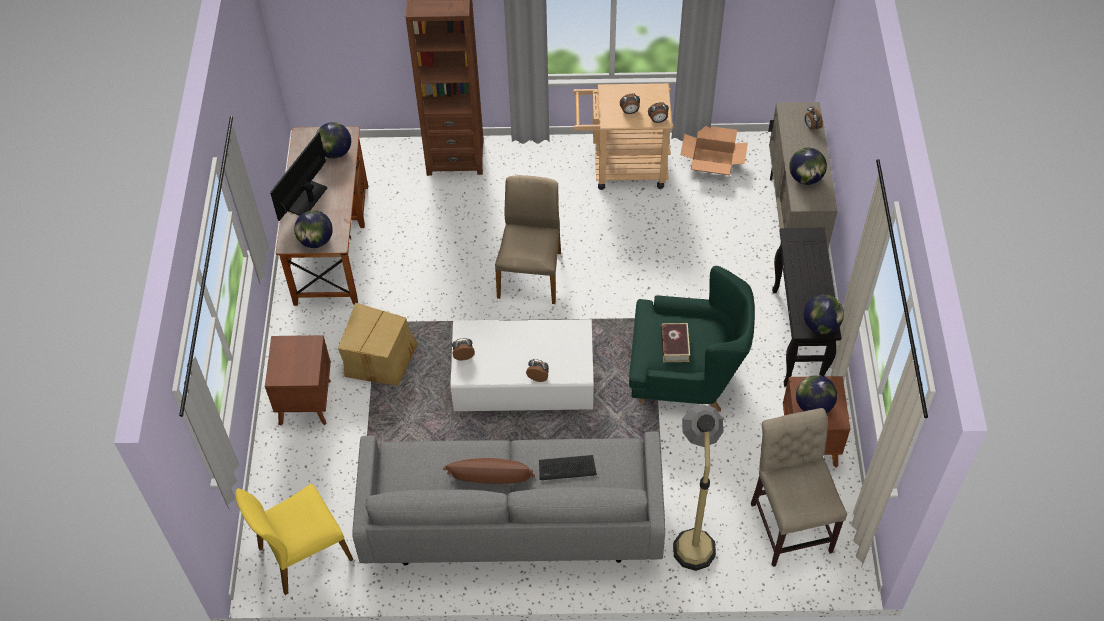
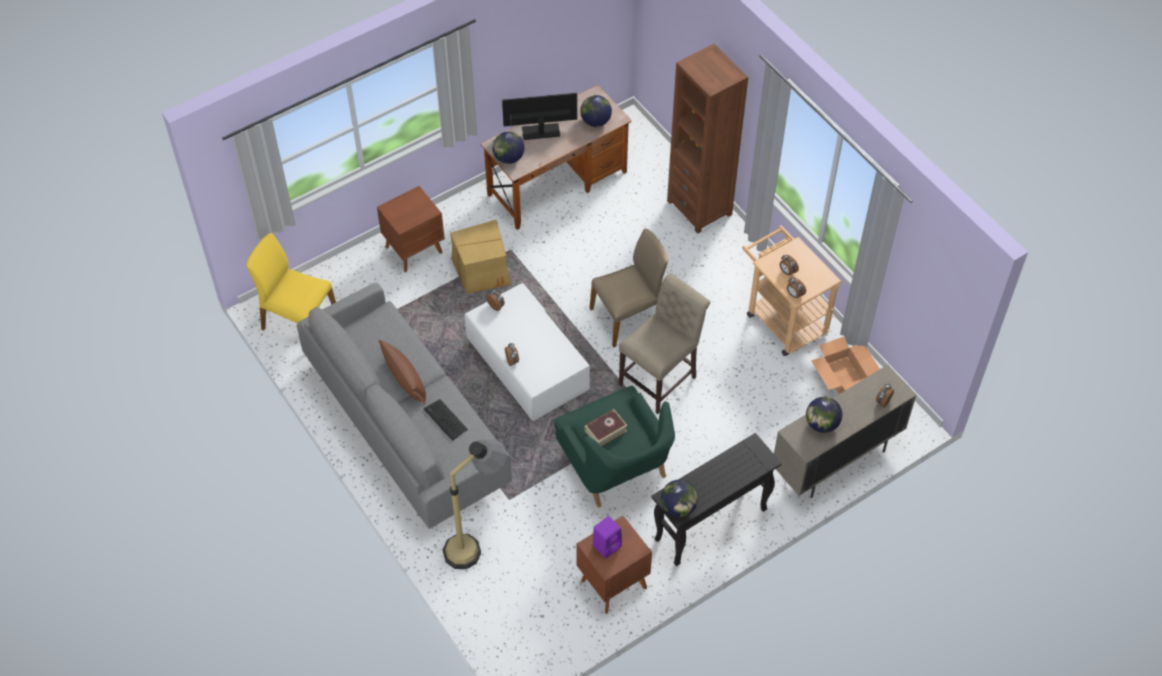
camera: 55 degrees right, 0 degrees up
beige chair [751,408,847,567] -> beige chair moved to [619,273,710,414]
globe [796,375,837,413] -> purple speaker [593,516,622,558]

